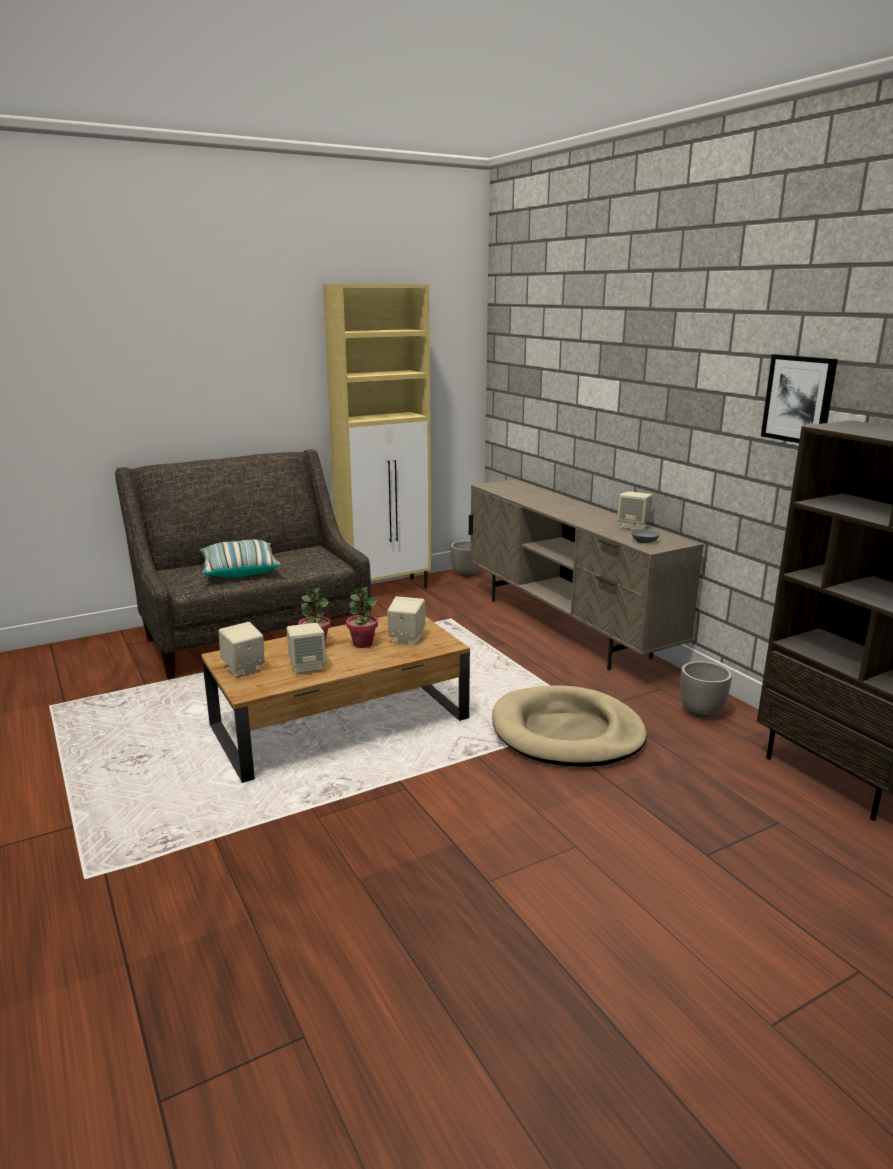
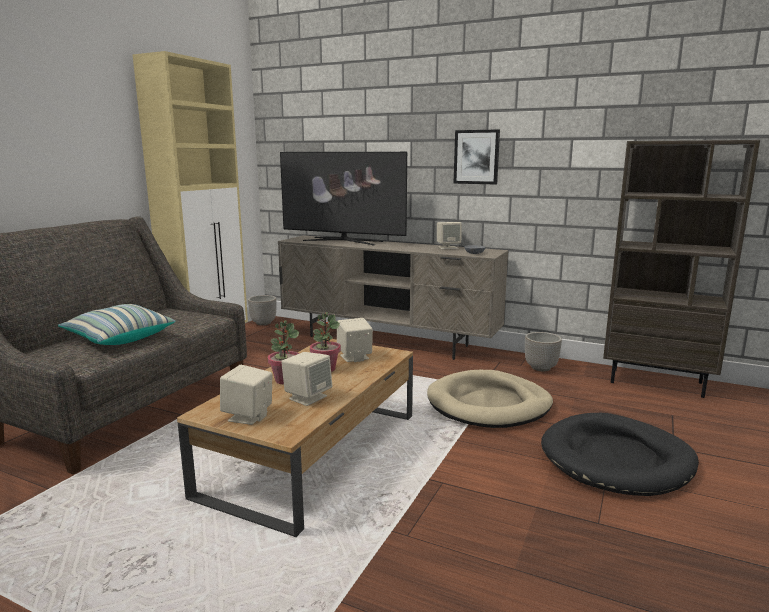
camera: 35 degrees left, 5 degrees down
picture [761,354,838,443] -> picture moved to [453,129,500,184]
none -> television [280,152,407,245]
none -> black dog bed [541,413,699,496]

